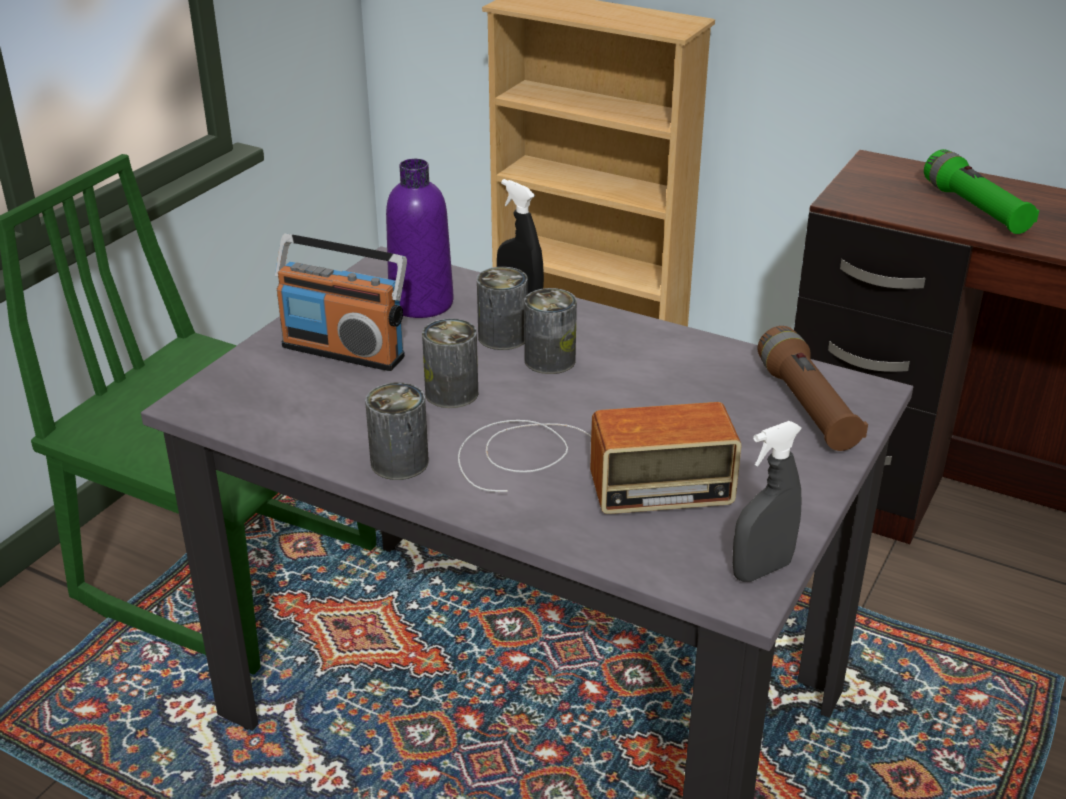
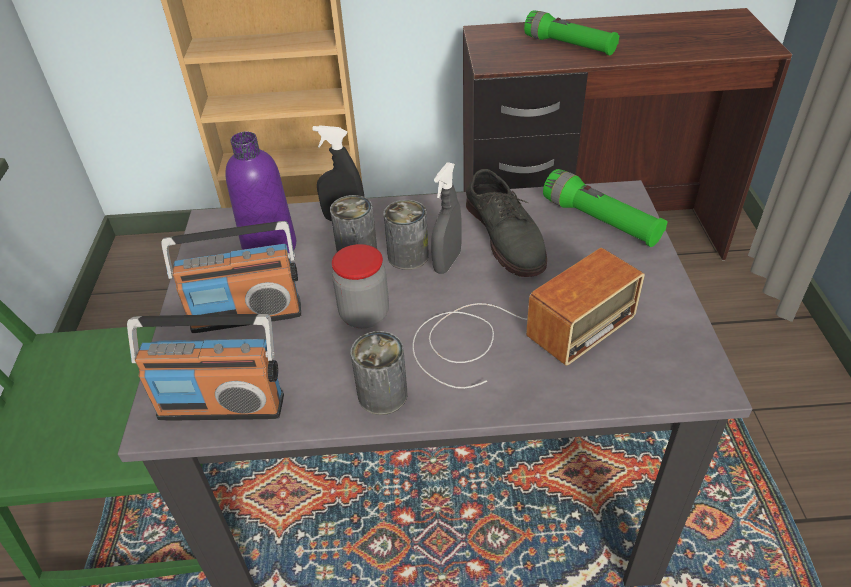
camera: 30 degrees left, 10 degrees up
can [422,318,478,408] -> jar [332,244,389,328]
grey spray bottle [732,421,802,582] -> grey spray bottle moved to [431,162,461,274]
brown flashlight [758,326,868,451] -> green flashlight [543,169,668,247]
none -> radio [127,314,284,421]
none -> grey shoe [466,169,547,277]

